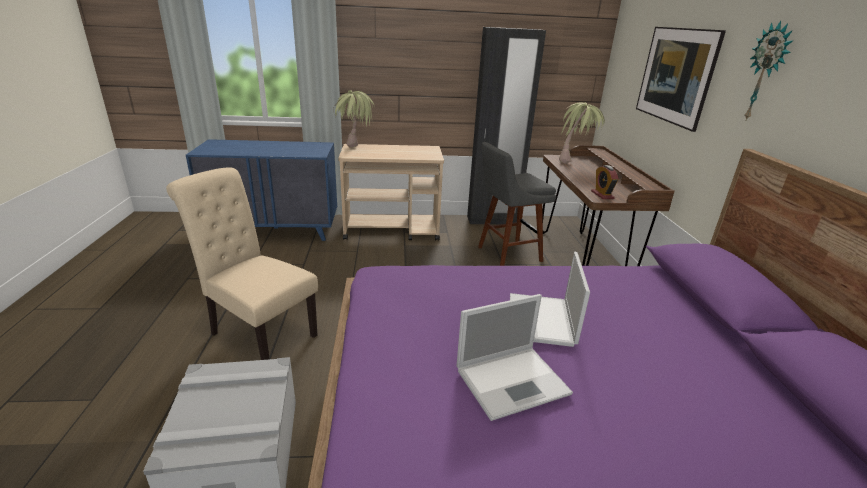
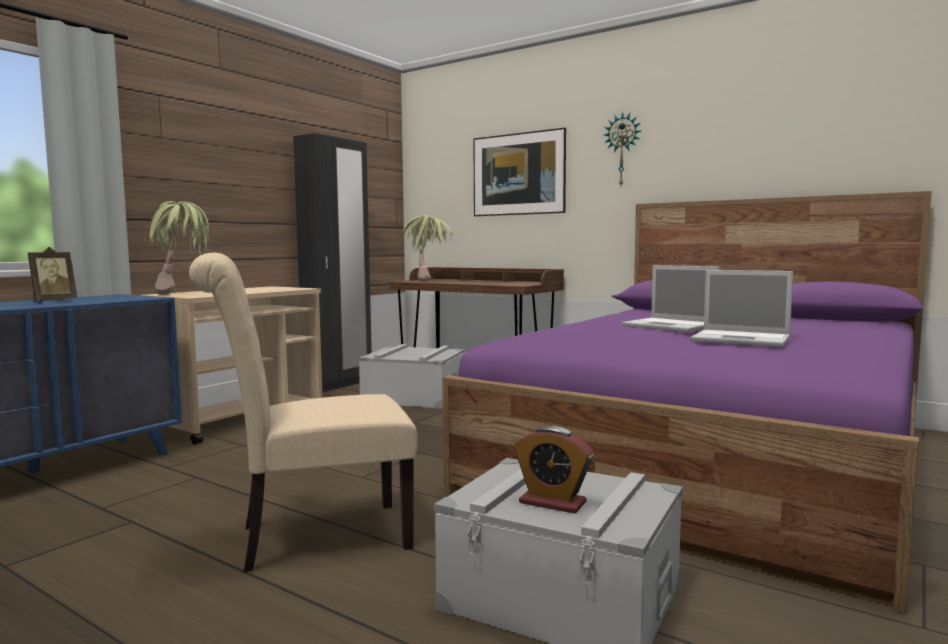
camera: 50 degrees left, 20 degrees down
laptop [457,294,573,421] -> laptop turned 105 degrees clockwise [691,270,793,347]
grey stool [478,142,556,266] -> grey storage box [358,344,465,409]
alarm clock [591,165,619,199] -> alarm clock moved to [514,426,594,513]
none -> picture frame [28,247,77,302]

